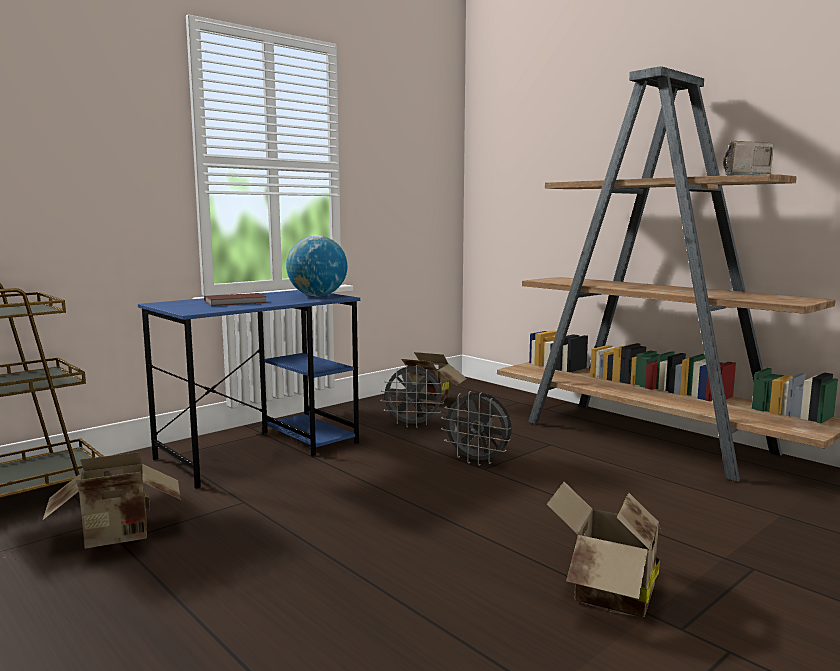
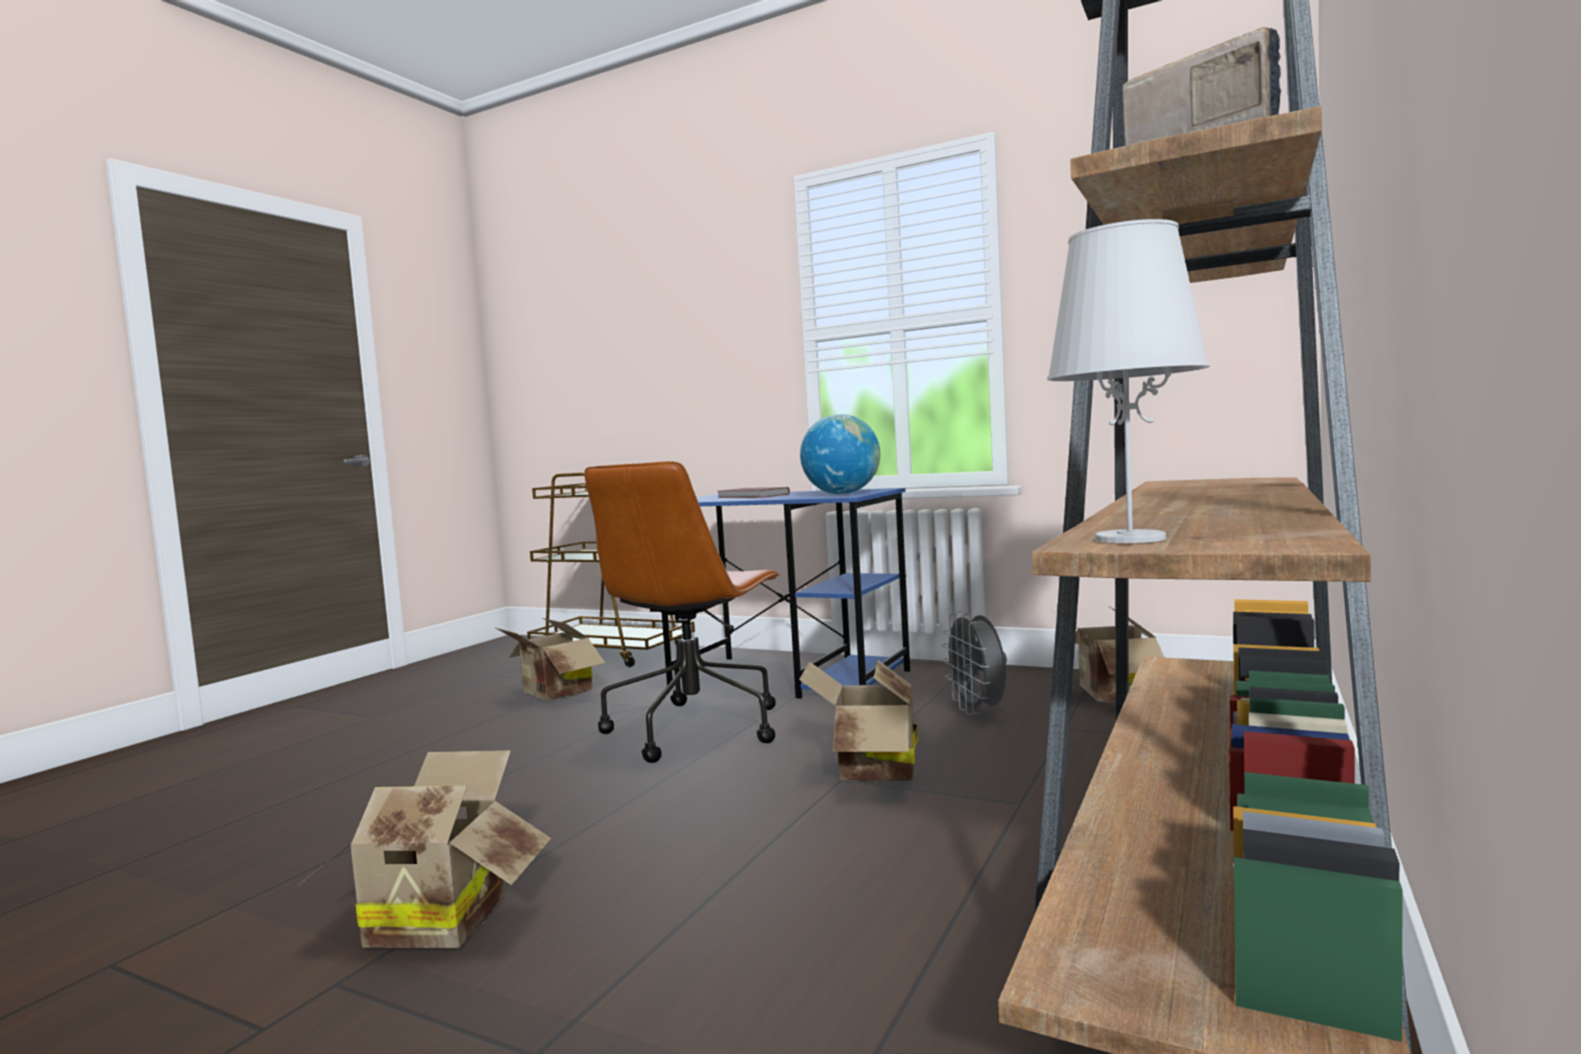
camera: 70 degrees right, 5 degrees down
grey fan [441,391,512,466] -> cardboard box [799,660,918,784]
none -> brown office chair [584,461,780,763]
none -> white table lamp [1047,219,1210,543]

